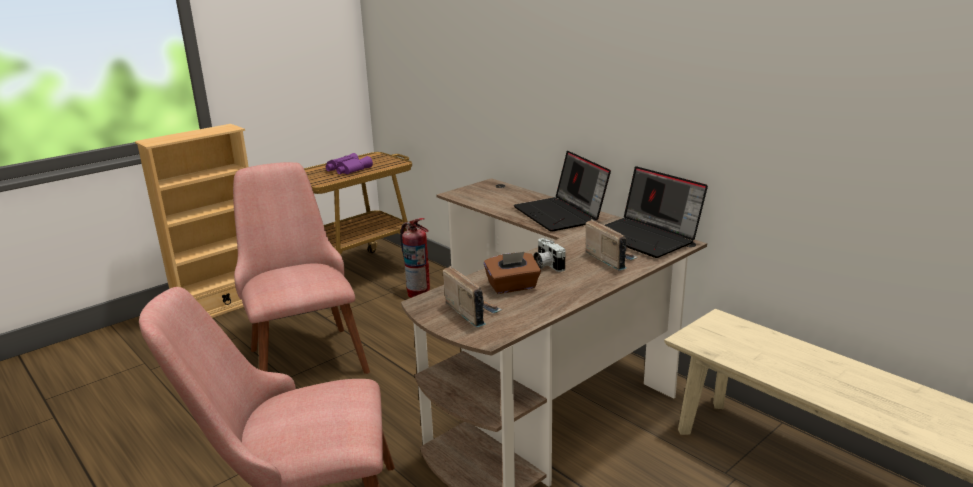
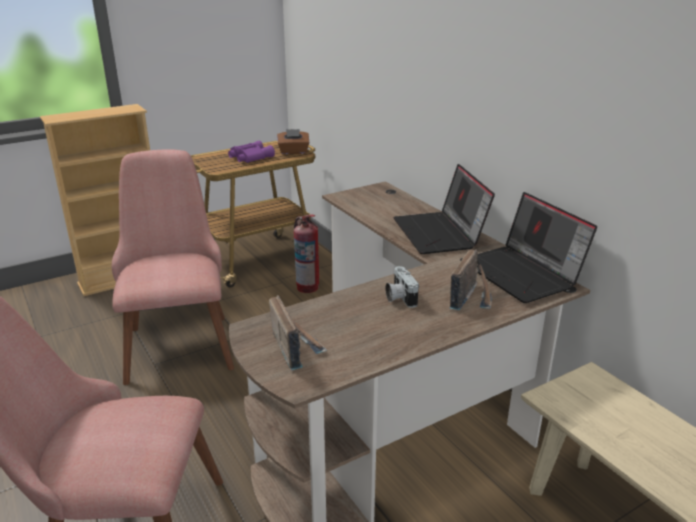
camera: 10 degrees right, 5 degrees up
brown tissue box [484,252,541,294] -> brown tissue box moved to [277,129,309,154]
radio [586,219,638,271] -> radio turned 45 degrees clockwise [449,249,492,310]

